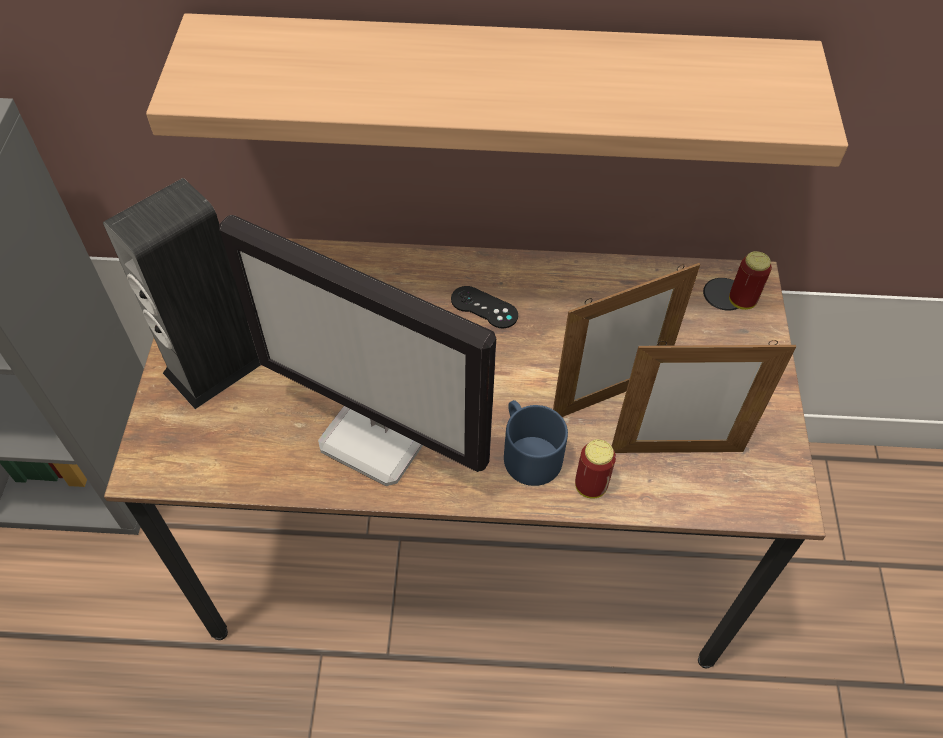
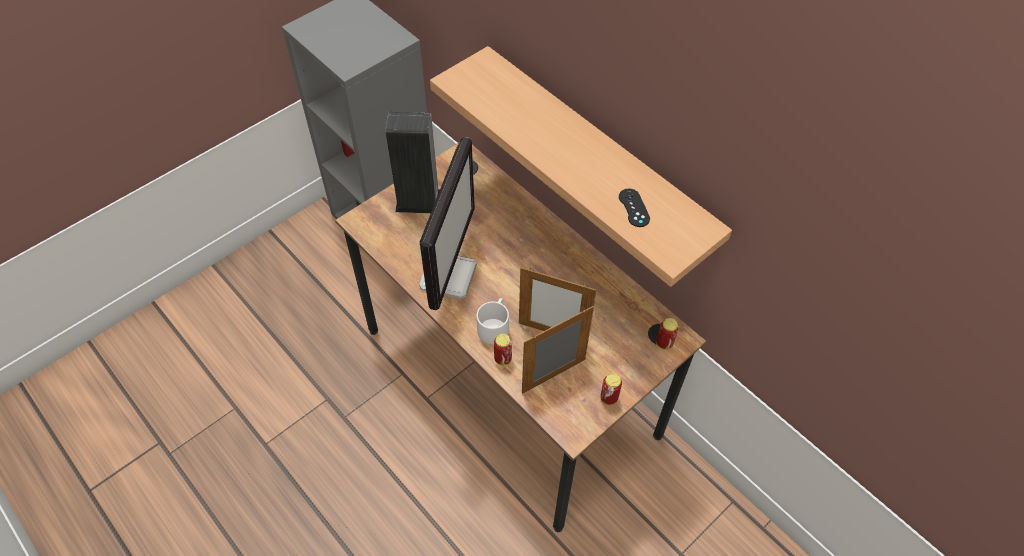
camera: 45 degrees right, 0 degrees up
monitor [219,215,496,486] -> monitor turned 150 degrees counterclockwise [419,137,477,310]
black game controller [451,286,518,328] -> black game controller moved to [619,188,650,227]
blue mug [504,400,568,486] -> white mug [477,298,509,344]
picture frame [612,340,796,453] -> picture frame turned 105 degrees clockwise [522,306,594,394]
none -> can [600,373,622,405]

